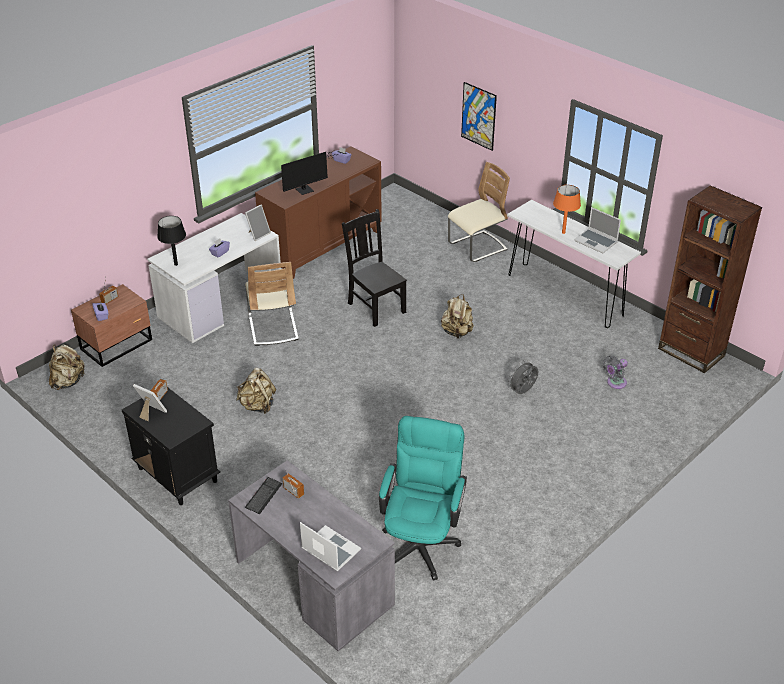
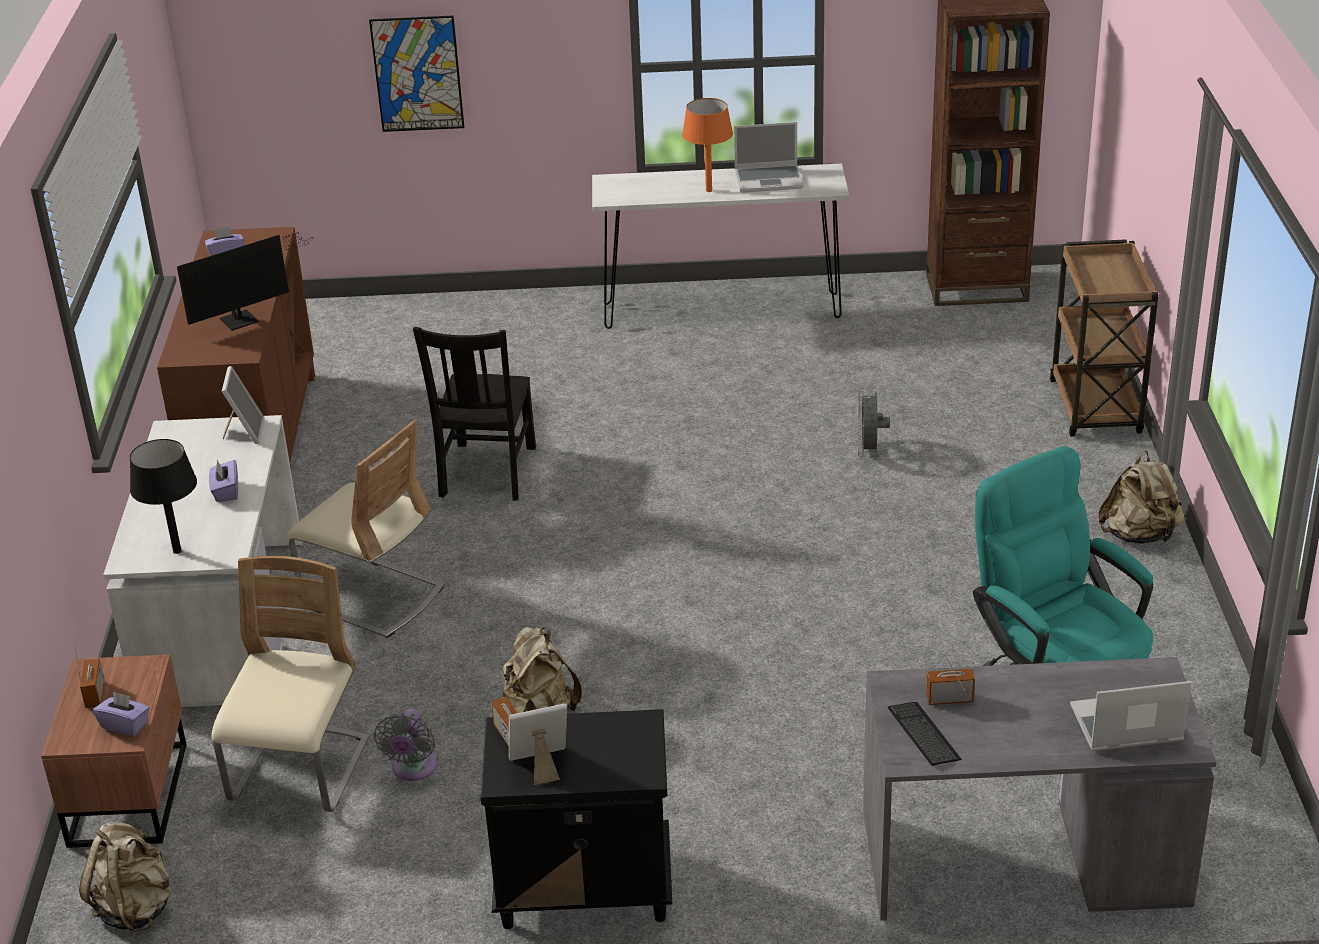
camera: 45 degrees left, 5 degrees down
monitor [281,151,337,195] -> monitor turned 45 degrees clockwise [177,232,313,331]
black chair [342,209,407,327] -> black chair turned 90 degrees counterclockwise [413,327,536,501]
beige backpack [441,294,474,339] -> beige backpack moved to [1098,451,1184,544]
beige chair [448,162,510,262] -> beige chair moved to [211,556,370,812]
grey fan [603,356,628,389] -> grey fan moved to [374,709,437,781]
none -> brown cart [1050,239,1159,437]

